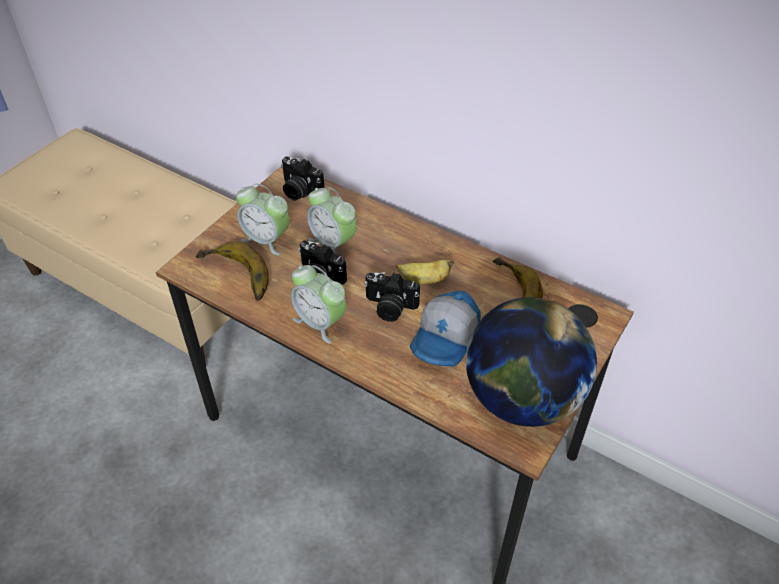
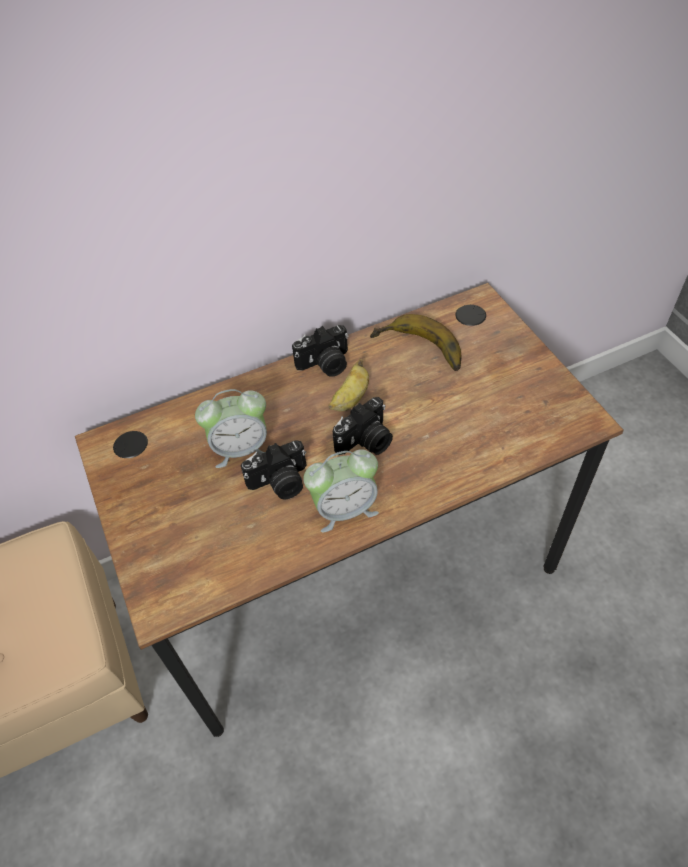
camera: 55 degrees left, 5 degrees up
banana [196,242,268,301] -> none
alarm clock [236,184,289,255] -> none
camera [281,156,324,201] -> camera moved to [292,325,349,377]
cap [410,291,481,366] -> none
globe [466,297,597,427] -> none

